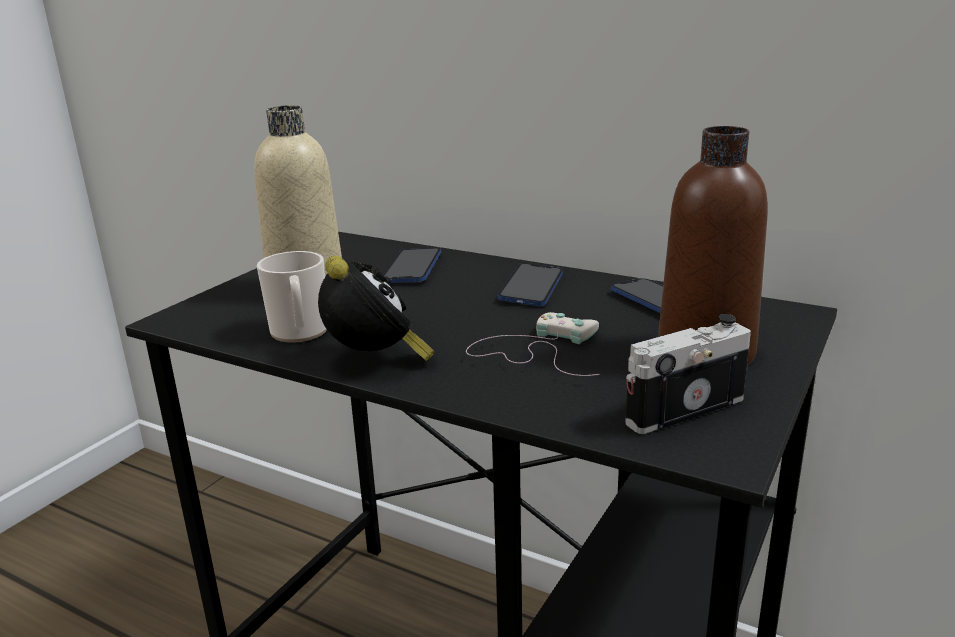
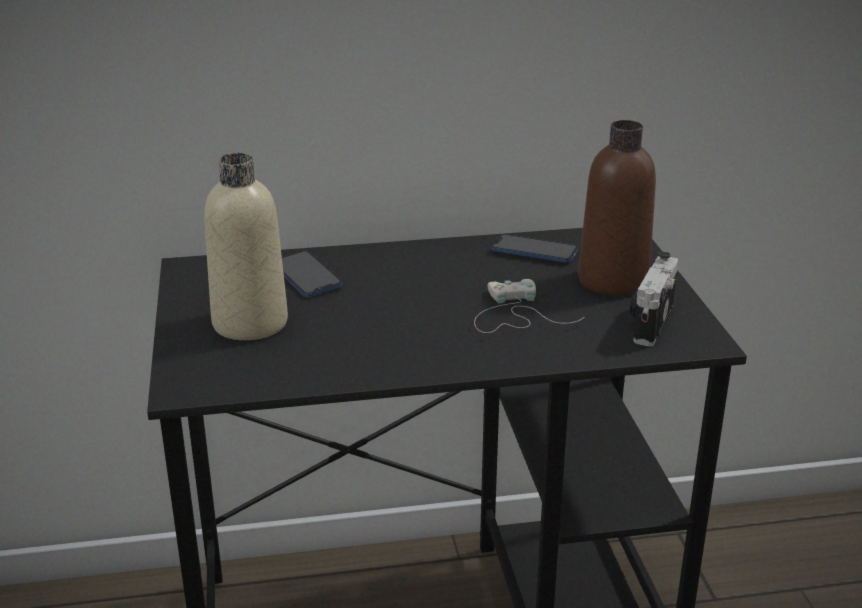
camera: 40 degrees left, 5 degrees up
mug [257,251,327,343] -> none
alarm clock [318,256,435,361] -> none
phone [498,263,563,306] -> none

